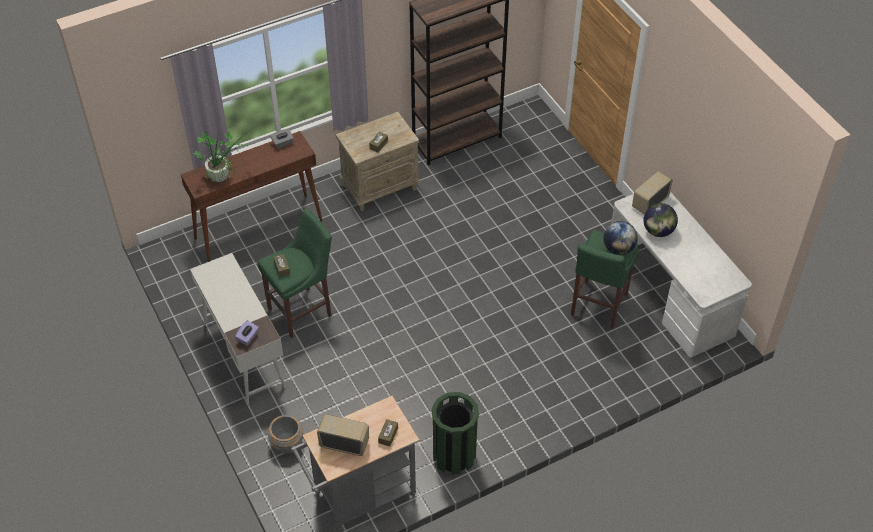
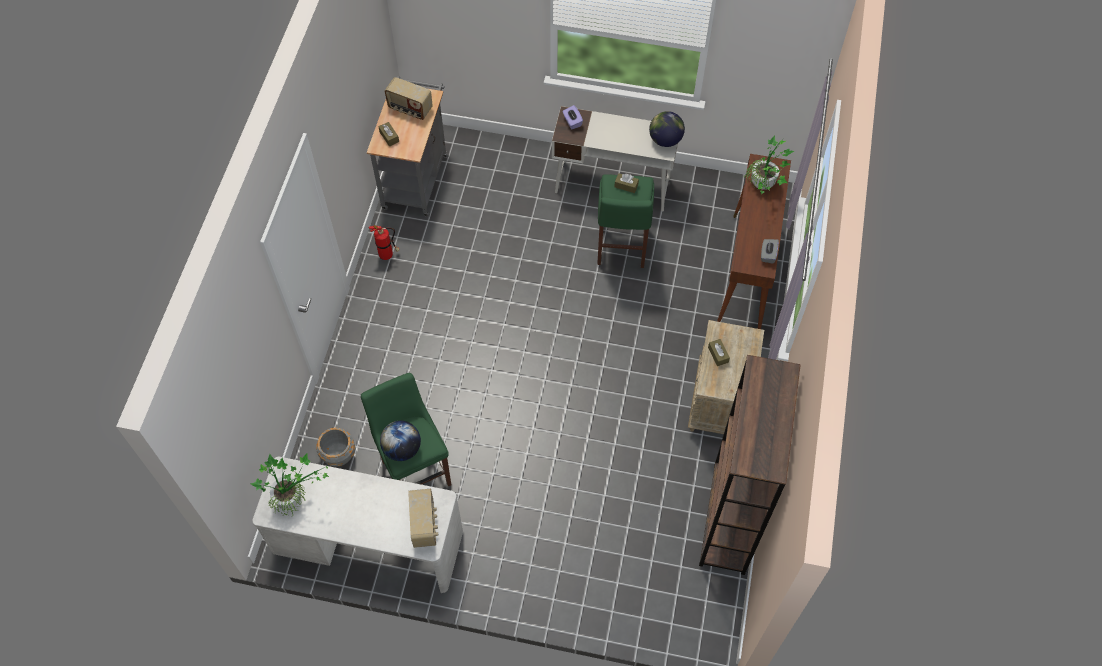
camera: 130 degrees right, 10 degrees up
grey planter [268,415,303,454] -> grey planter moved to [316,428,355,466]
radio [317,414,369,456] -> radio turned 60 degrees clockwise [385,77,433,120]
green trash can [432,392,479,475] -> fire extinguisher [369,225,400,260]
globe [644,203,678,237] -> globe moved to [649,111,685,147]
none -> potted plant [251,454,329,517]

